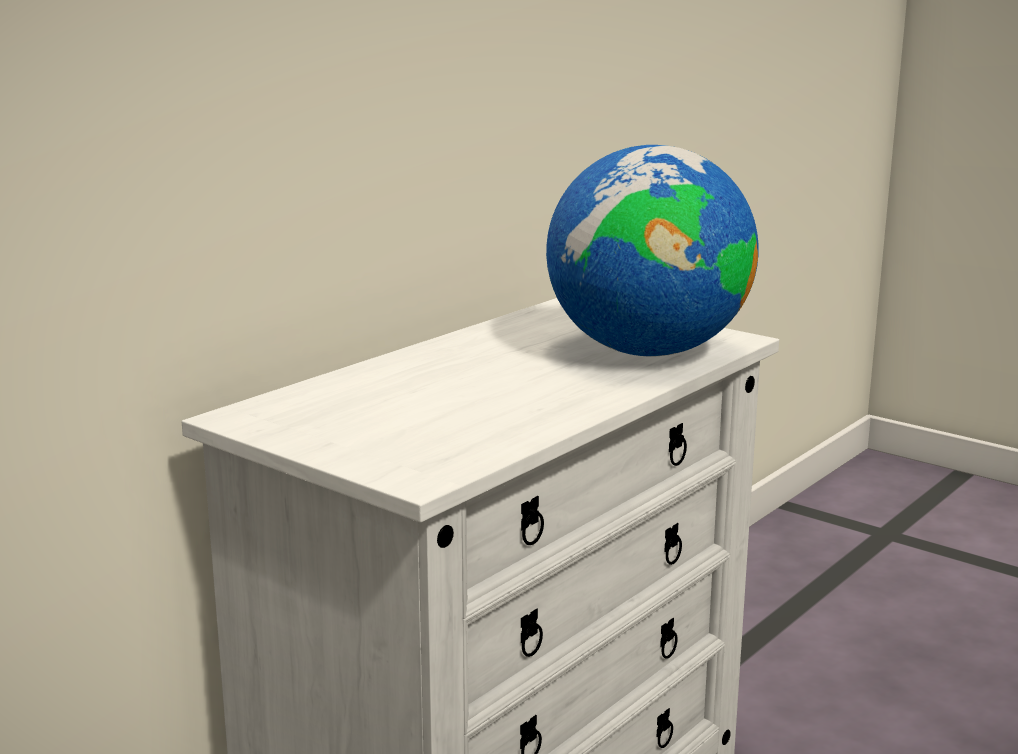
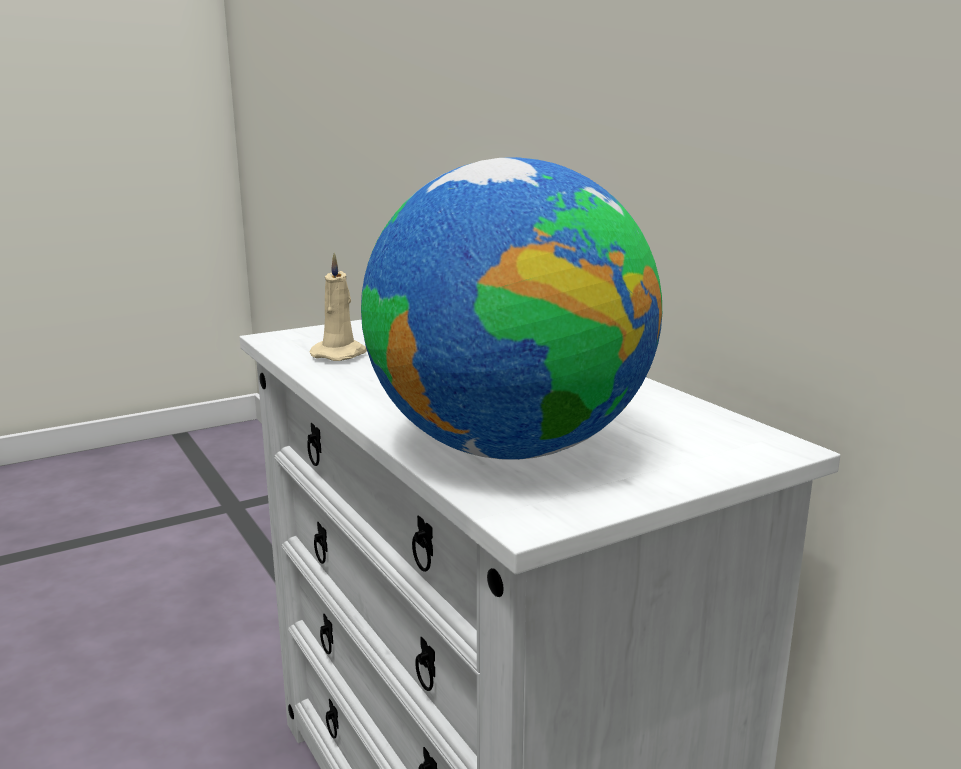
camera: 110 degrees right, 0 degrees up
none -> beige candle [310,252,367,361]

